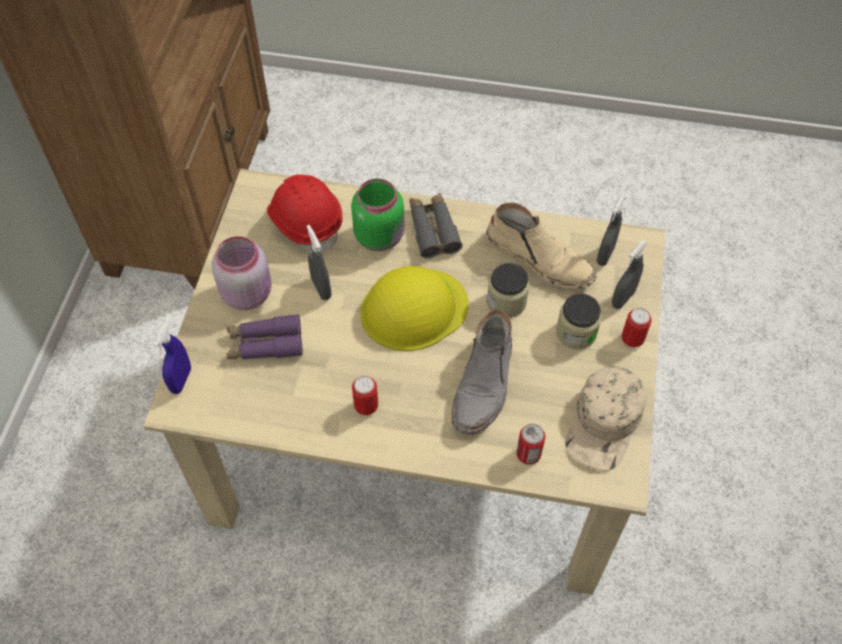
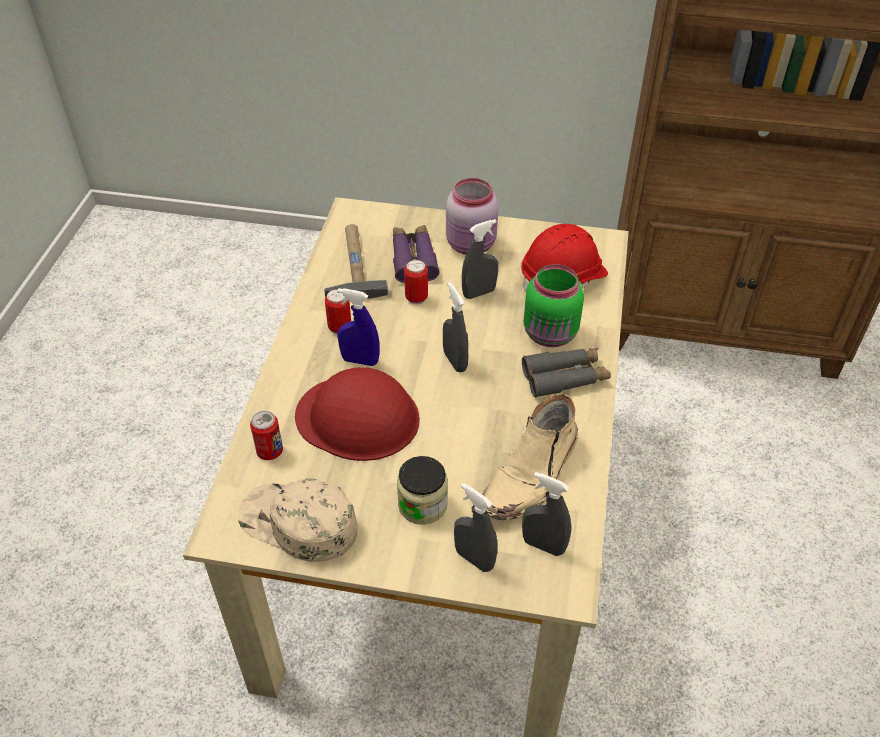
camera: 90 degrees right, 10 degrees down
blue spray bottle [153,323,191,394] -> blue spray bottle moved to [337,288,380,366]
yellow hard hat [360,266,469,351] -> grey spray bottle [443,282,469,372]
grey boot [452,309,512,435] -> red hard hat [295,367,420,461]
jar [487,263,529,318] -> none
can [621,308,652,348] -> can moved to [404,260,428,305]
none -> hammer [324,224,388,299]

